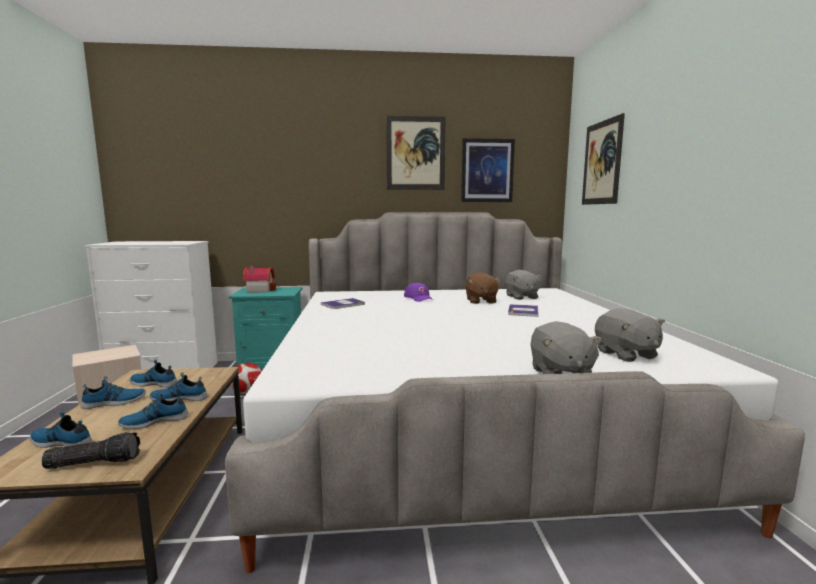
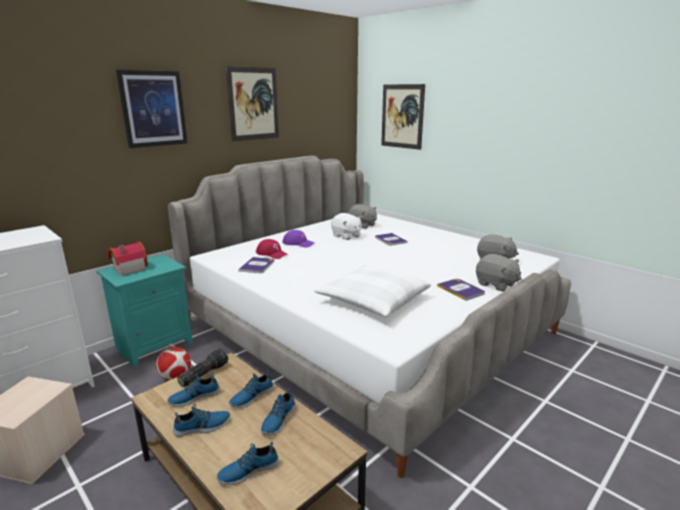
camera: 40 degrees left, 10 degrees up
flashlight [42,432,140,469] -> flashlight moved to [177,348,228,387]
shoe [81,376,146,409] -> shoe turned 45 degrees clockwise [173,404,230,437]
picture [461,138,515,202] -> picture moved to [116,70,187,148]
brown plush toy [465,272,501,304] -> white plush toy [331,213,362,240]
none -> red cap [256,239,289,259]
none -> white pillow [314,265,431,317]
none -> book [437,279,485,301]

